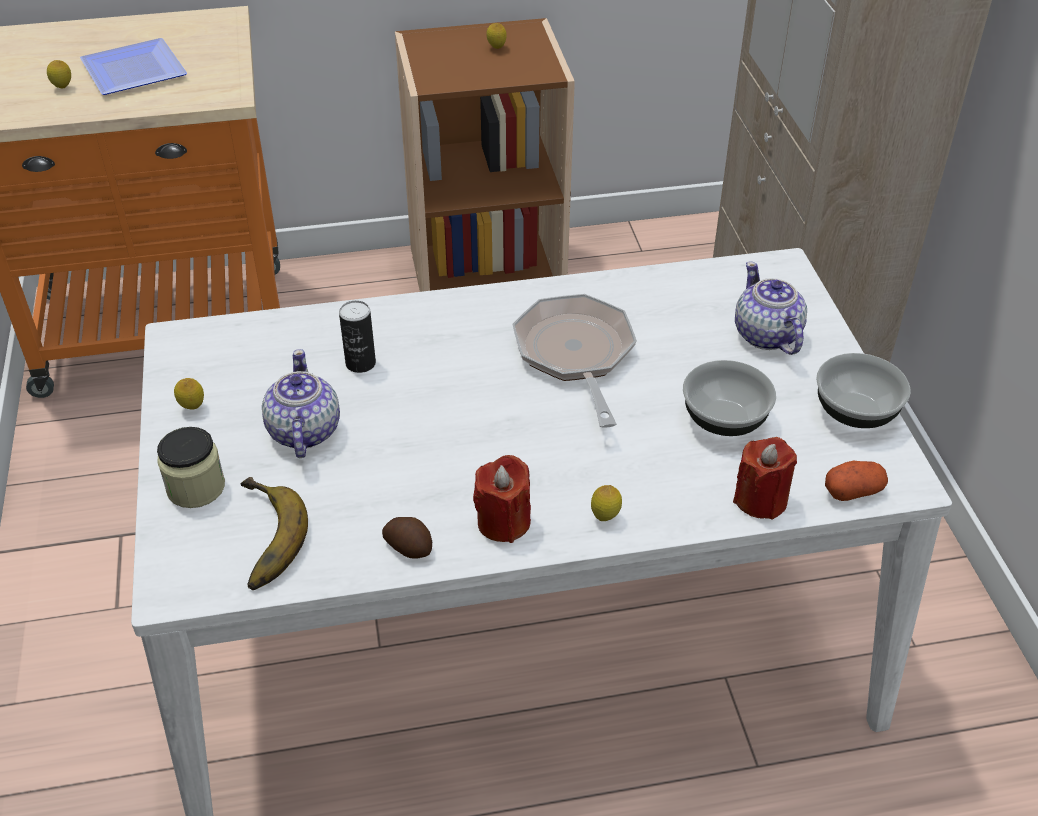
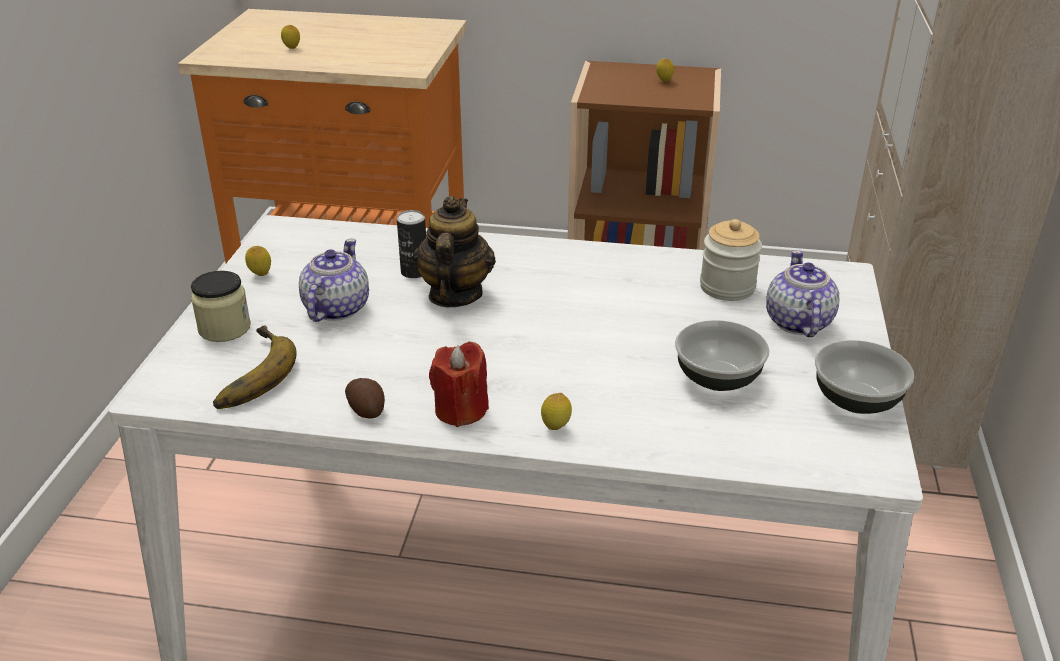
camera: 20 degrees right, 10 degrees down
plate [80,38,187,95] -> none
frying pan [512,294,637,428] -> none
red candle [733,437,797,520] -> none
potato [825,461,888,501] -> none
none -> teapot [413,196,496,307]
none -> jar [700,219,762,301]

